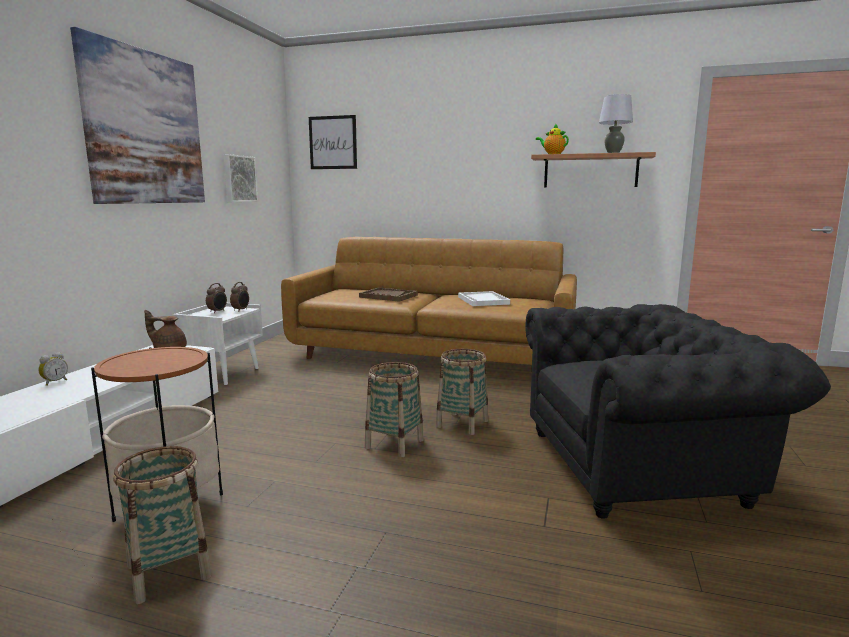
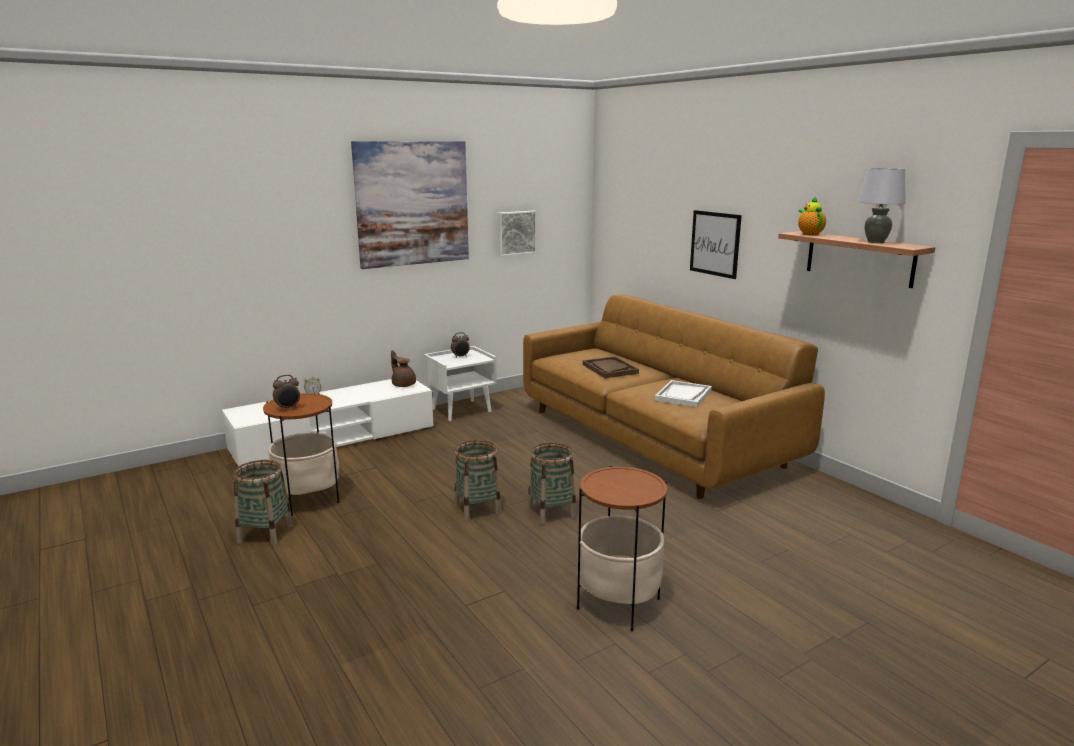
camera: 40 degrees right, 5 degrees up
alarm clock [230,282,249,311] -> alarm clock moved to [273,375,300,411]
picture [309,115,357,169] -> picture moved to [690,210,742,279]
black armchair [525,304,831,519] -> side table [577,466,667,631]

